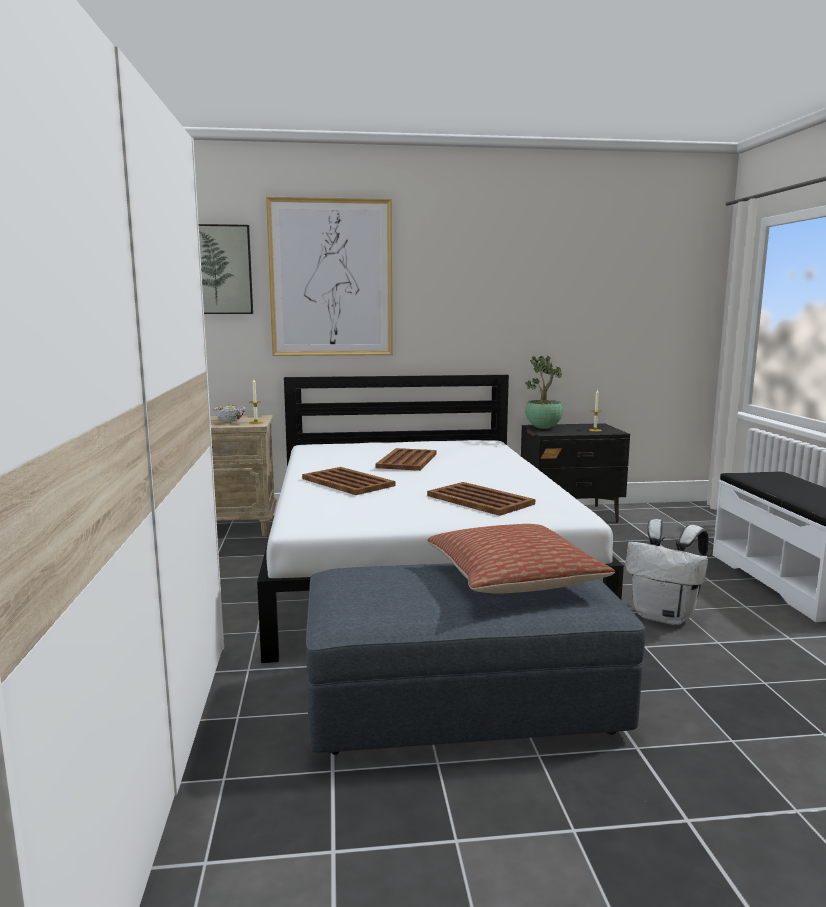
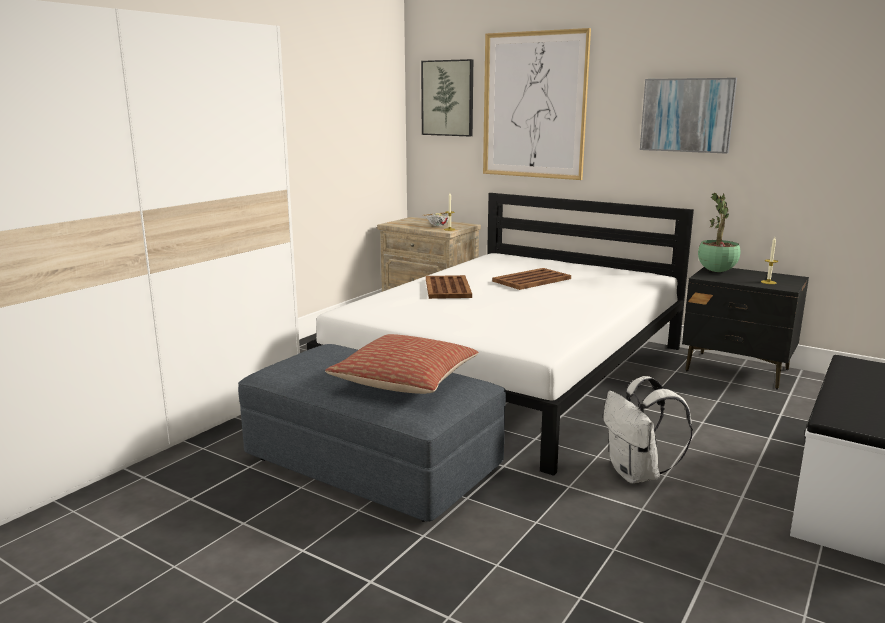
camera: 40 degrees right, 5 degrees up
brown tray [427,482,535,516] -> none
none -> picture [640,78,737,154]

